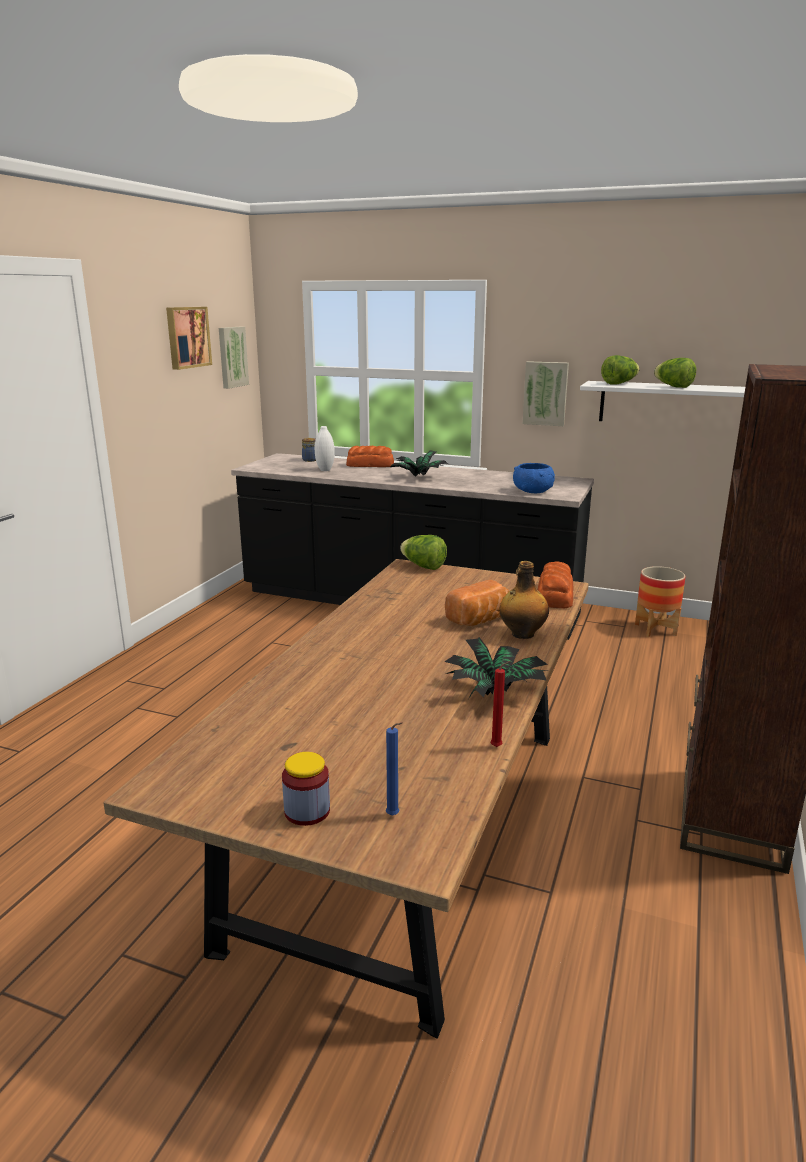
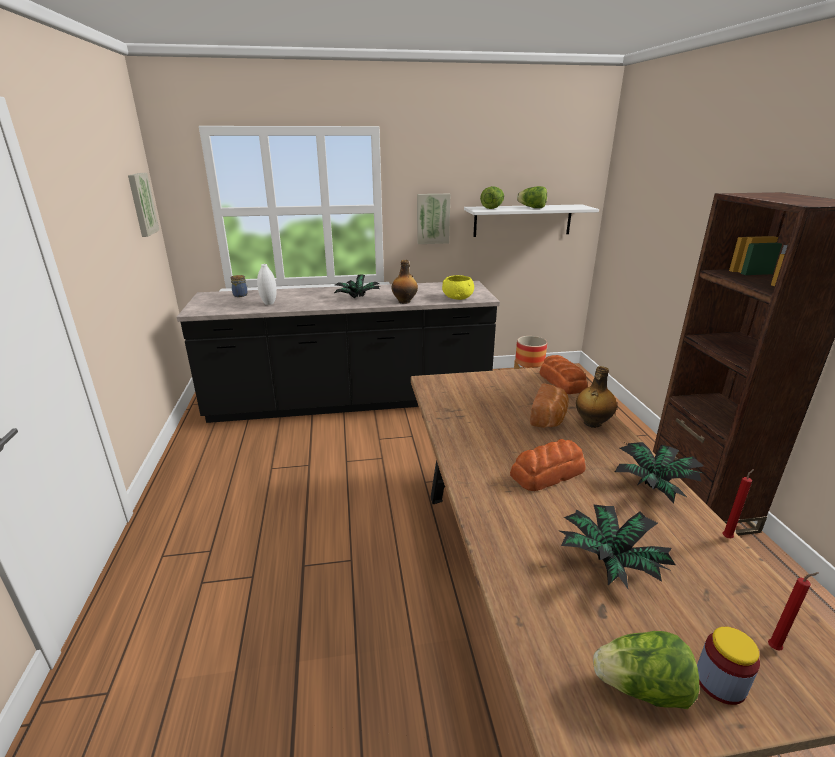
camera: 30 degrees left, 5 degrees up
picture [166,307,212,370] -> none
bread [346,446,394,467] -> bread moved to [510,439,586,491]
blue candle [386,722,403,816] -> red candle [768,572,818,651]
lettuce [400,535,447,570] -> lettuce moved to [593,631,699,709]
blue bowl [513,463,555,493] -> yellow bowl [442,275,474,300]
none -> bottle [392,260,418,304]
none -> potted plant [560,504,676,589]

